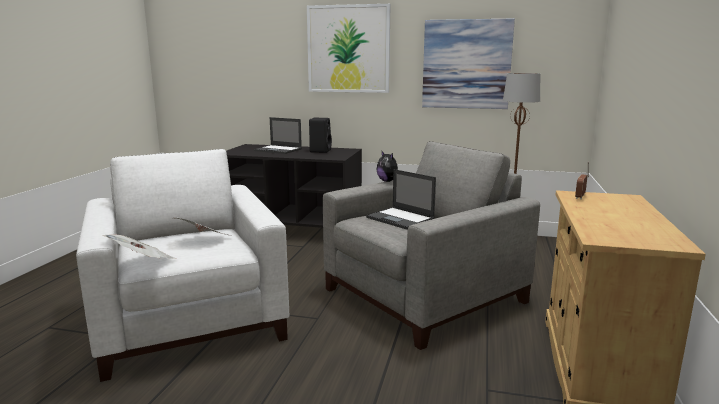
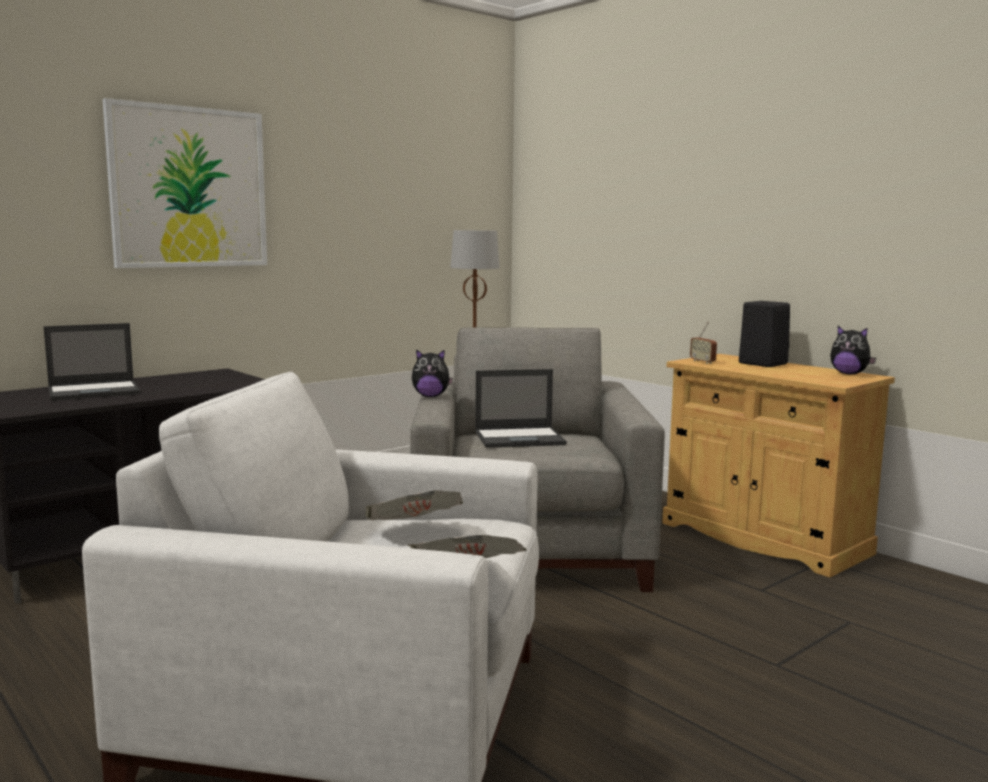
camera: 55 degrees left, 5 degrees down
black speaker [309,118,332,153] -> black speaker moved to [739,301,790,367]
picture [422,18,515,109] -> none
none -> plush toy [830,326,876,375]

